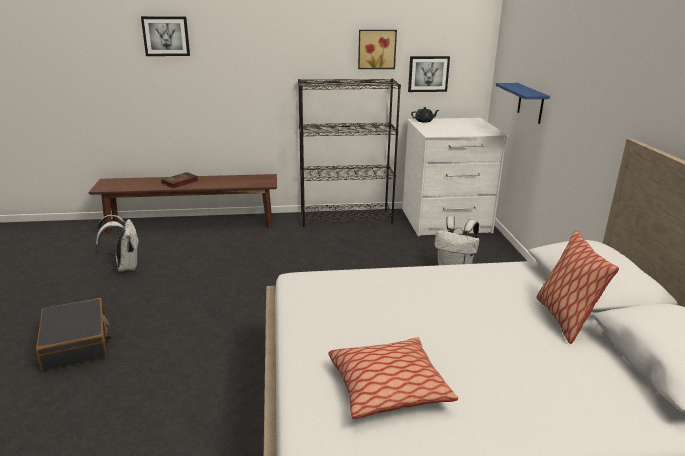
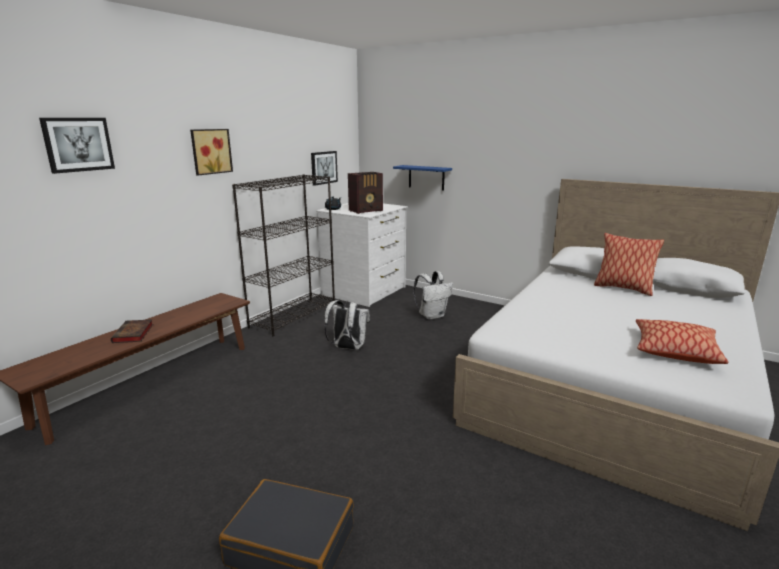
camera: 50 degrees left, 5 degrees down
white backpack [96,215,139,272] -> white backpack moved to [324,300,370,350]
picture [358,30,397,69] -> picture moved to [190,129,233,176]
none -> radio [348,172,383,214]

